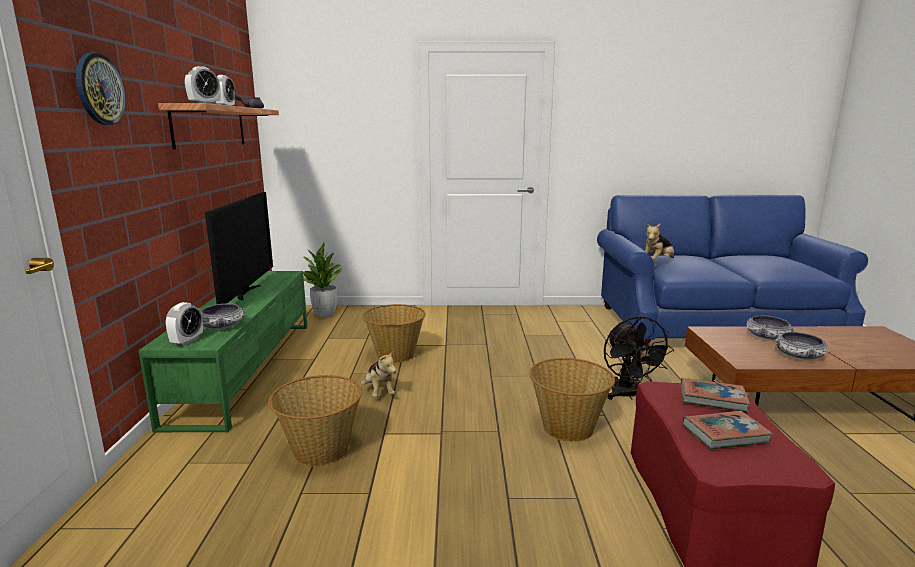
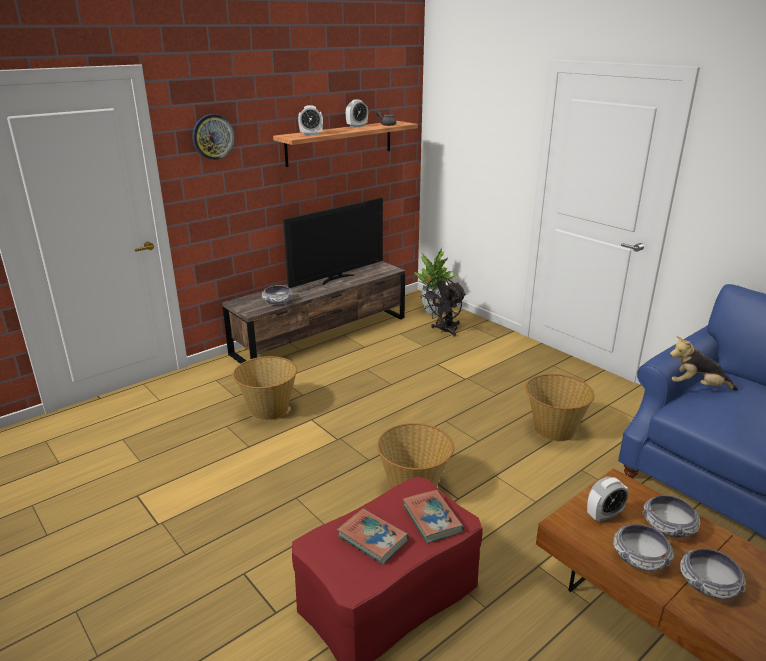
camera: 50 degrees right, 10 degrees up
green tv stand [138,271,307,433] -> brown tv stand [222,261,405,364]
alarm clock [166,302,203,346] -> alarm clock moved to [587,477,628,522]
plush toy [361,350,396,397] -> none
basket [362,304,426,363] -> basket moved to [525,374,595,441]
black fan [604,316,674,400] -> black fan moved to [421,277,466,336]
none -> bowl [680,548,746,599]

